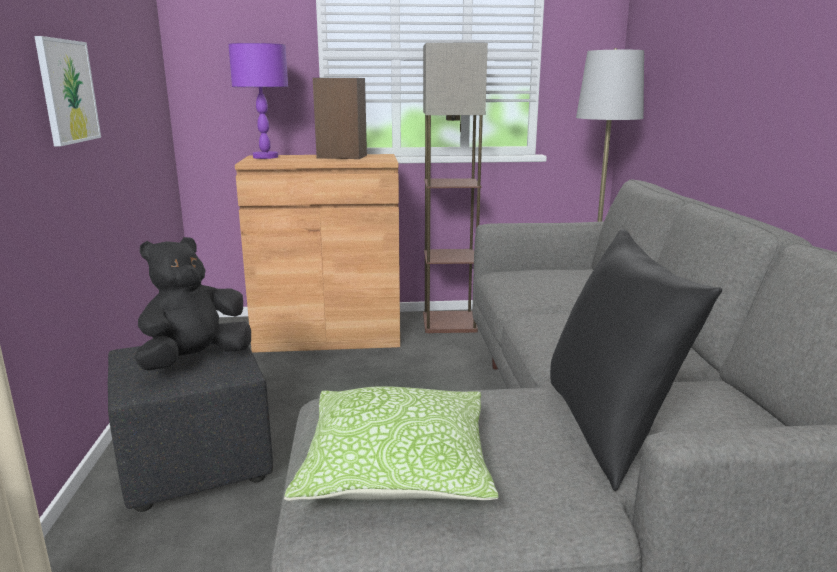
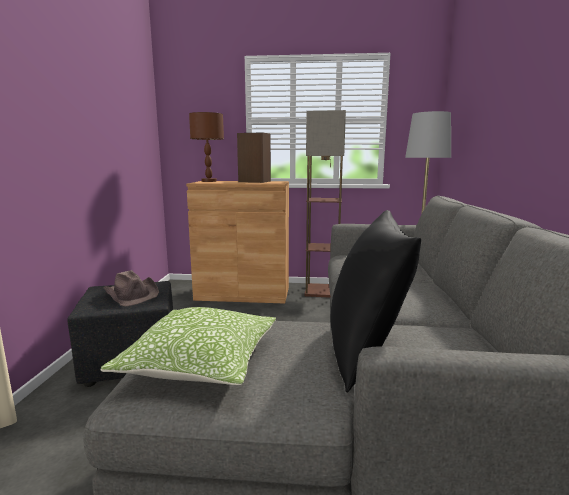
camera: 10 degrees right, 5 degrees down
picture [34,36,101,146] -> none
black plush toy [135,237,251,371] -> brown hat [104,270,159,306]
purple table lamp [228,43,288,159] -> brown table lamp [189,112,224,182]

